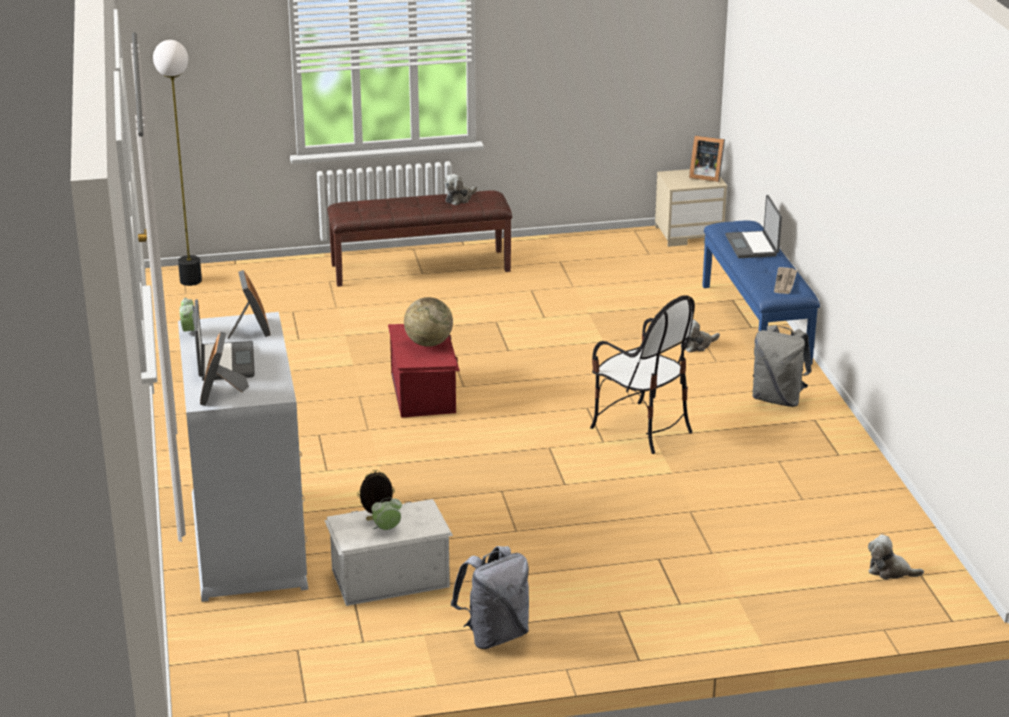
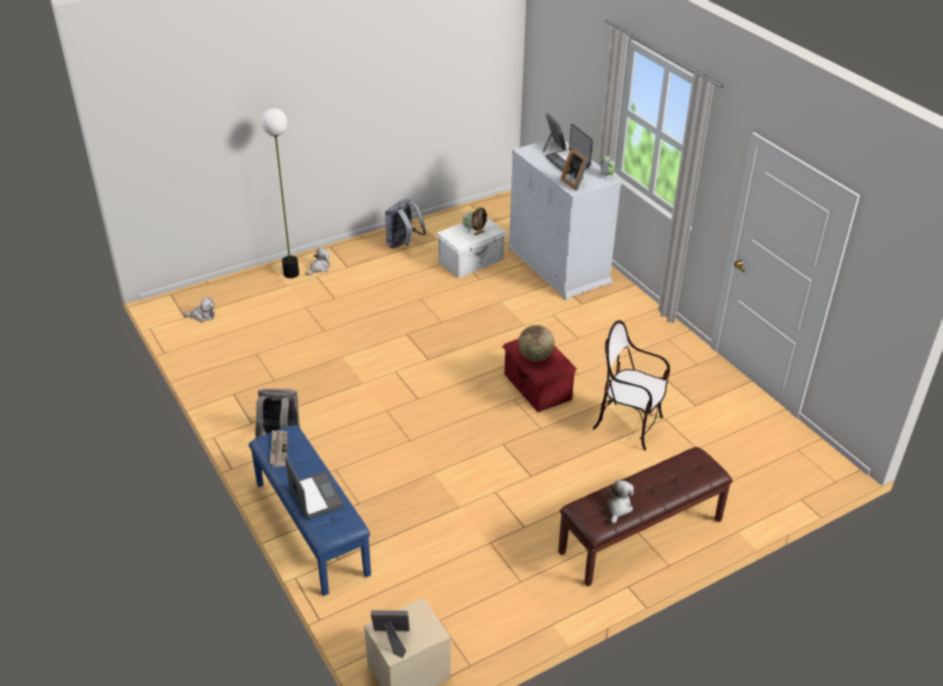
camera: 160 degrees right, 10 degrees up
floor lamp [153,40,202,286] -> floor lamp moved to [261,108,299,278]
chair [590,295,695,454] -> chair moved to [592,320,670,451]
plush toy [681,319,720,353] -> plush toy moved to [306,248,330,275]

